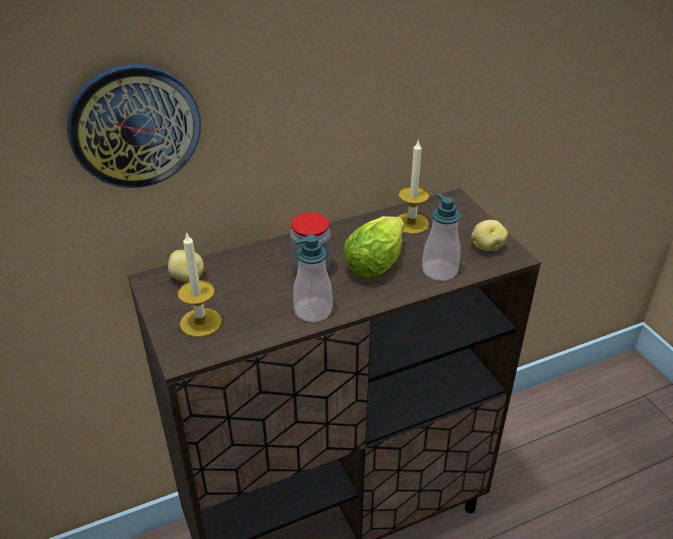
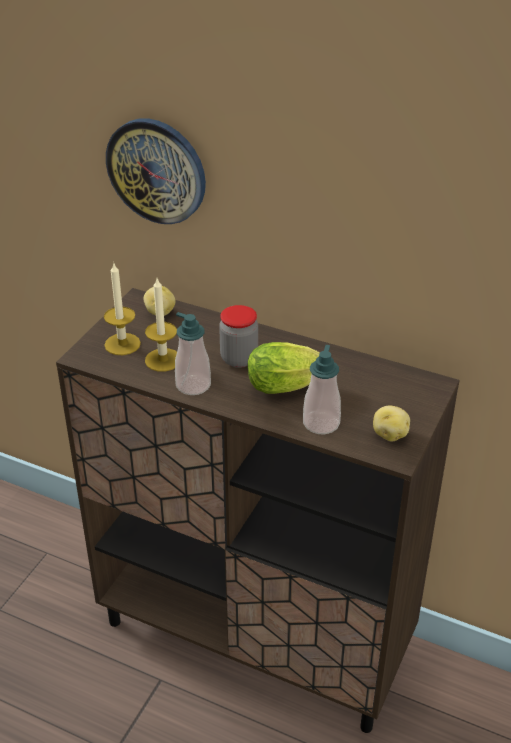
camera: 50 degrees right, 0 degrees up
candle [398,141,429,234] -> candle moved to [145,278,177,372]

